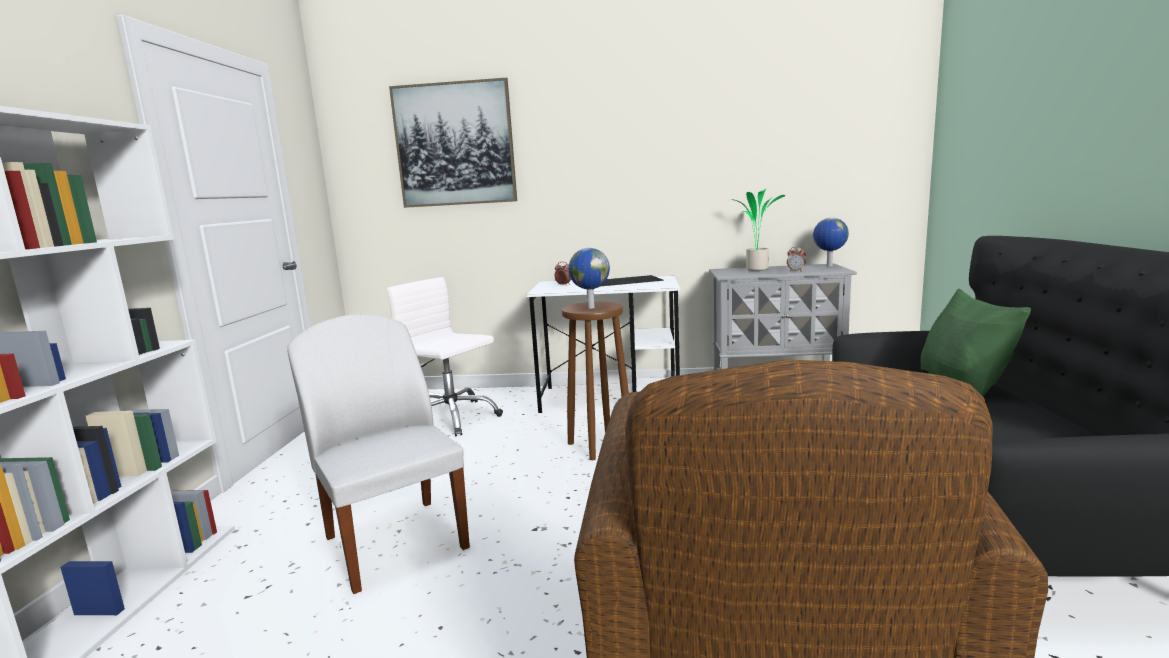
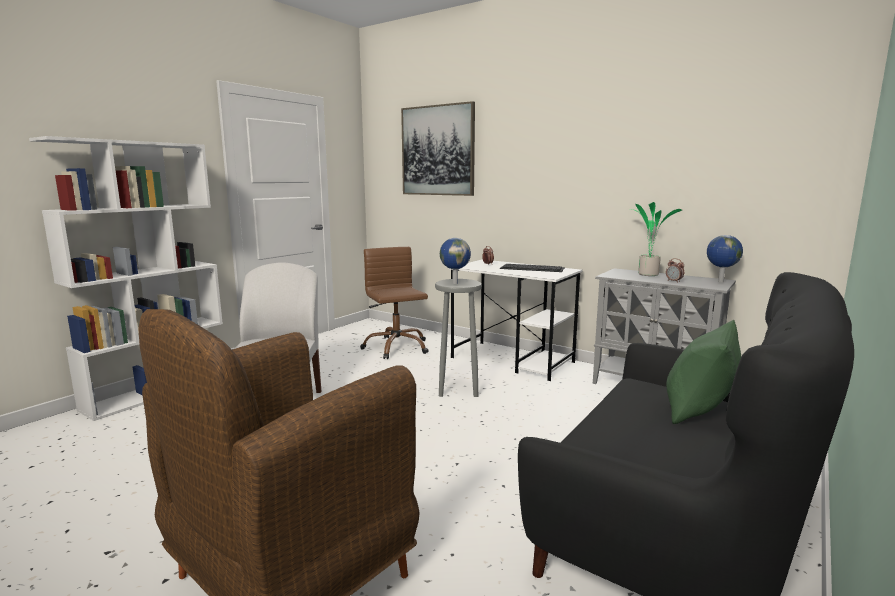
camera: 30 degrees right, 0 degrees up
white office chair [387,277,503,436] -> brown office chair [360,247,429,359]
brown stool [562,302,629,460] -> grey stool [435,279,482,397]

